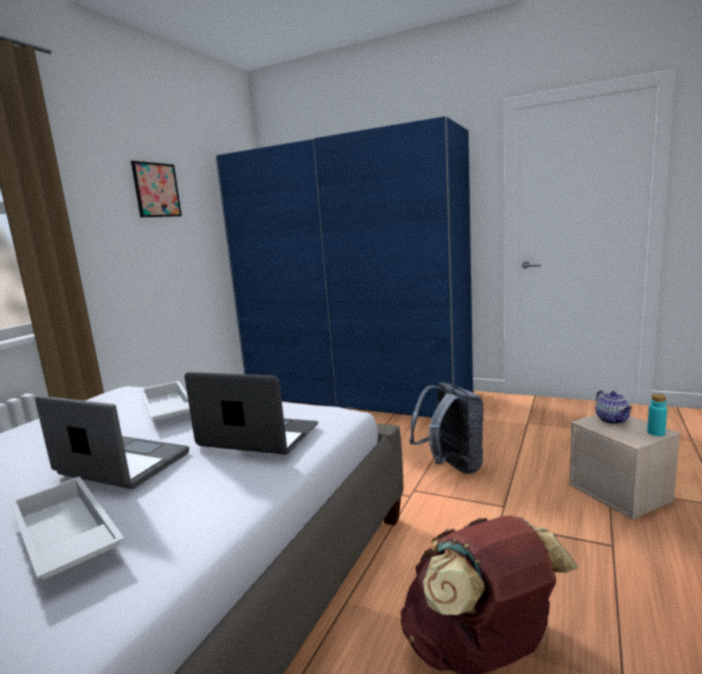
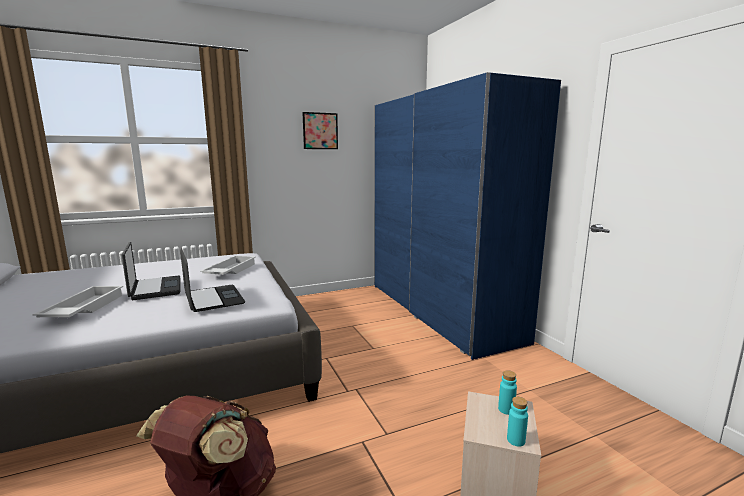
camera: 40 degrees right, 0 degrees up
grey backpack [409,382,484,474] -> none
teapot [595,390,632,424] -> turquoise bottle [498,370,517,415]

